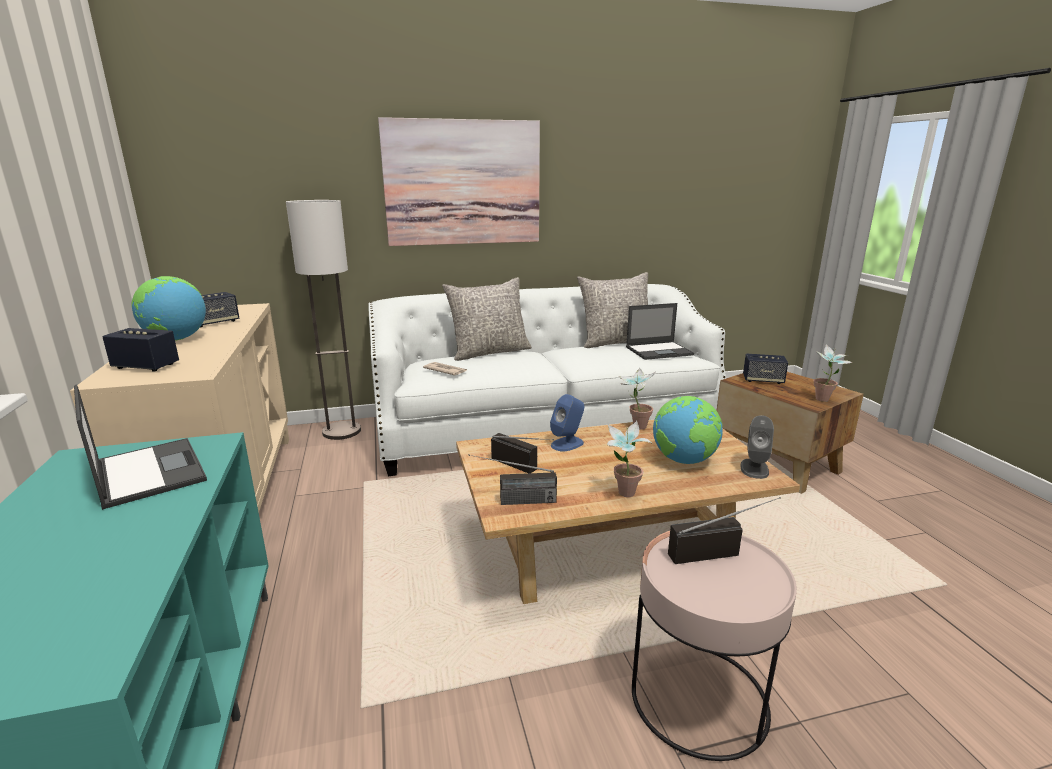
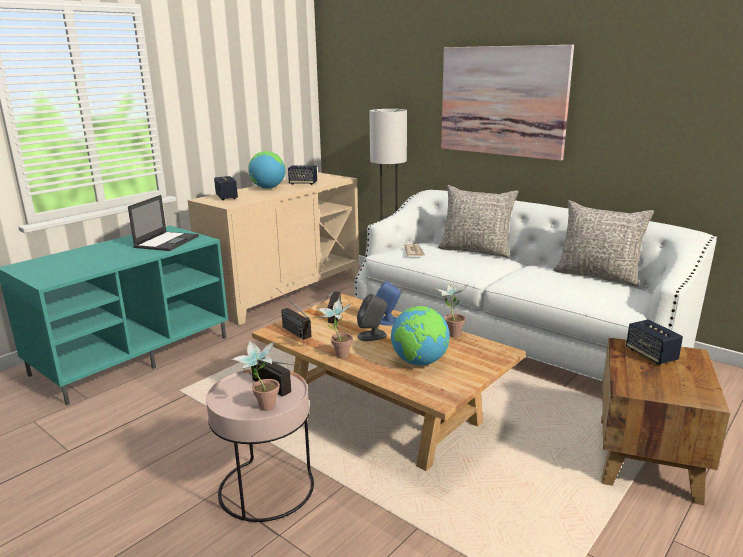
camera: 55 degrees right, 0 degrees up
laptop [626,303,694,360] -> none
grey speaker [740,415,774,479] -> grey speaker moved to [357,294,387,341]
potted plant [814,344,853,402] -> potted plant moved to [232,341,280,411]

